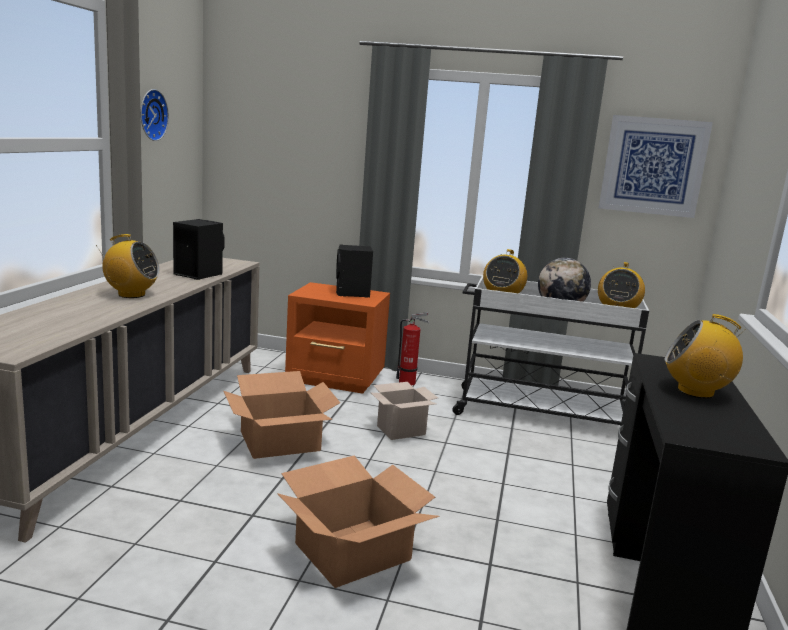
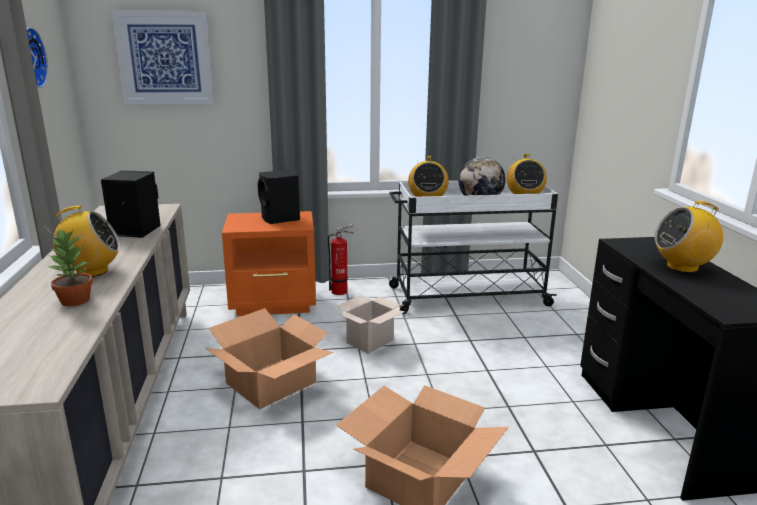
camera: 20 degrees left, 5 degrees up
picture [599,115,713,218] -> picture moved to [112,10,214,104]
none -> potted plant [49,228,93,306]

